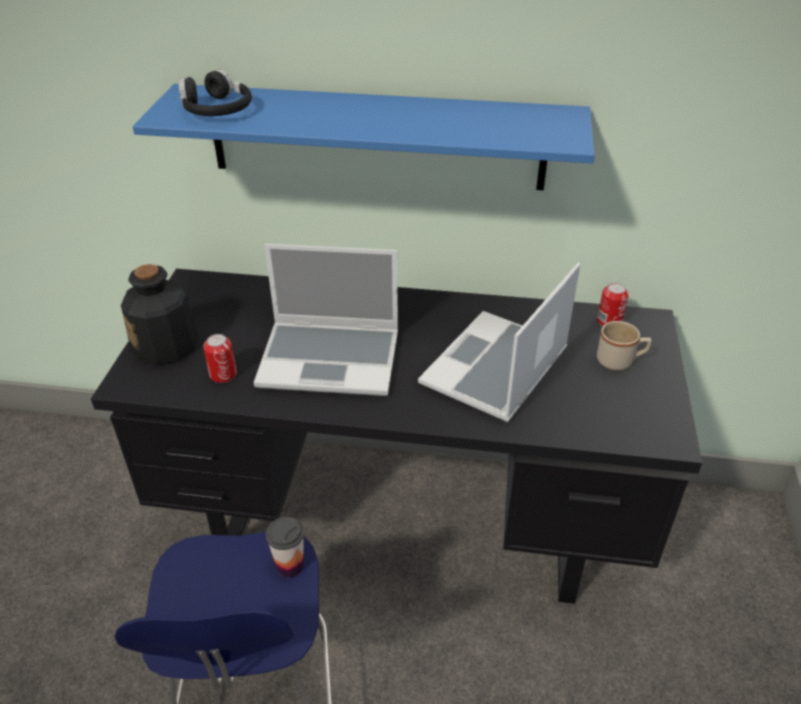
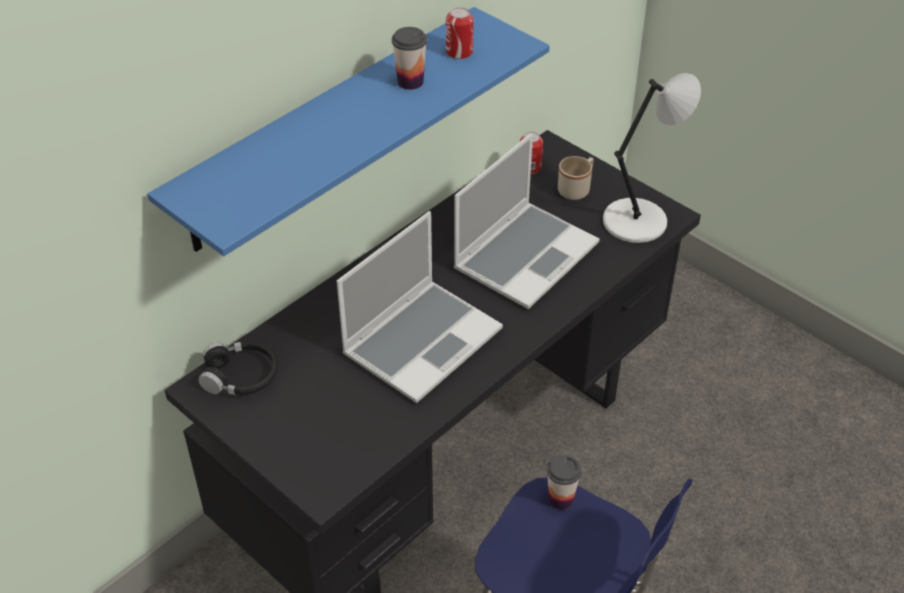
camera: 55 degrees left, 5 degrees up
bottle [121,264,199,365] -> none
black headphones [178,69,252,116] -> black headphones moved to [198,342,278,395]
can [203,334,237,383] -> can moved to [446,7,474,59]
laptop [418,263,580,422] -> laptop turned 120 degrees counterclockwise [453,133,600,309]
none -> cup [392,27,427,90]
none -> grey table lamp [603,73,701,243]

